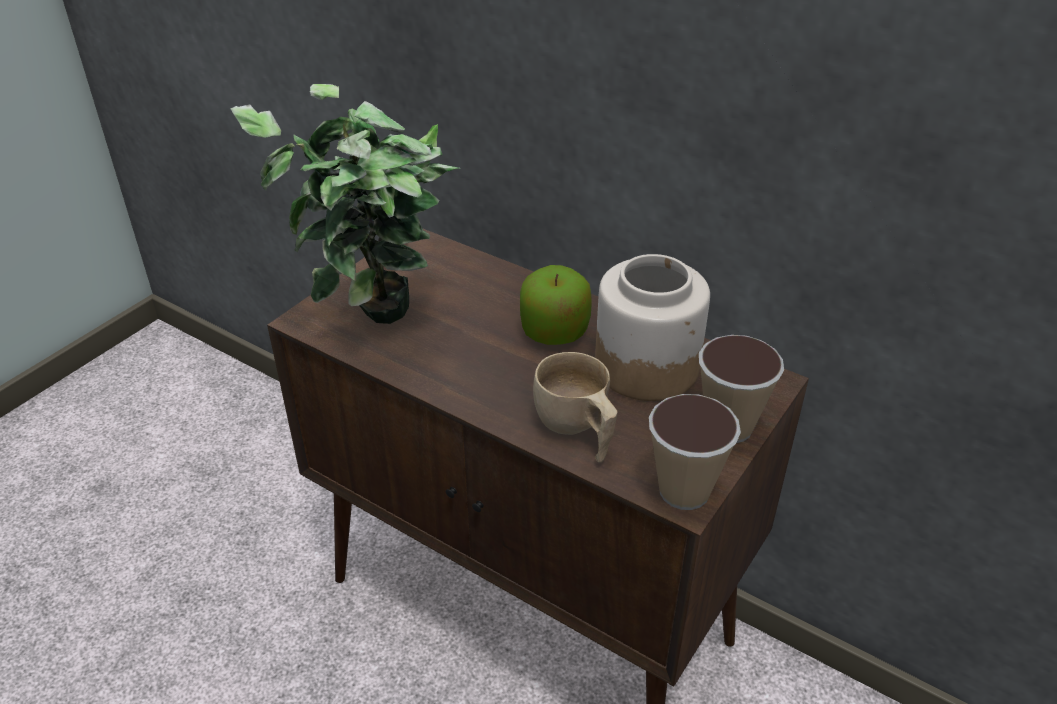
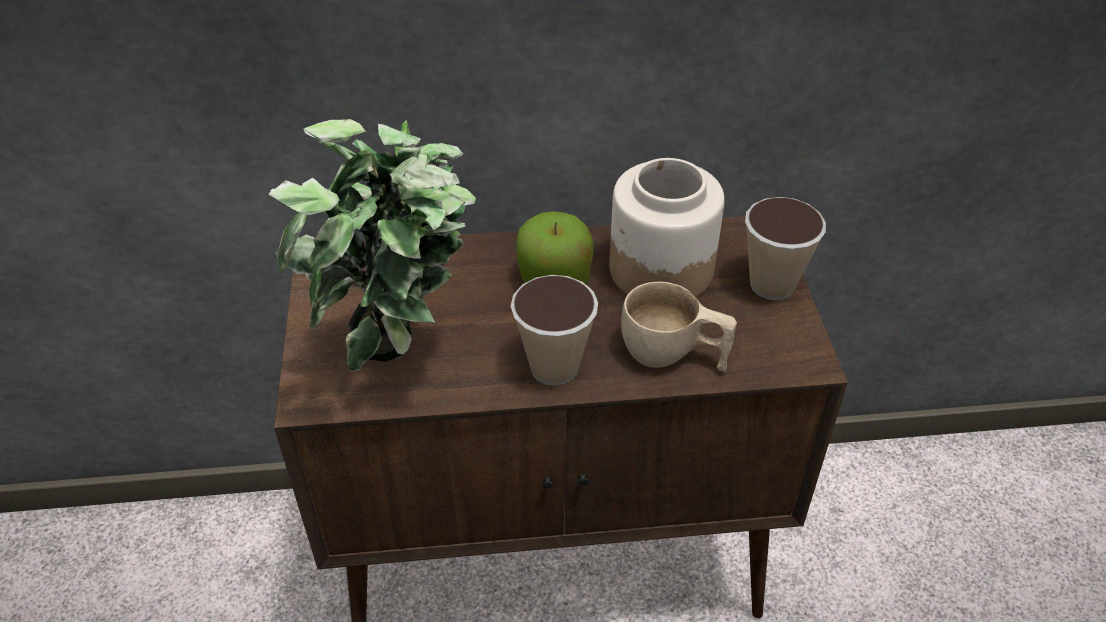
camera: 40 degrees left, 5 degrees up
cup [649,394,741,510] -> cup moved to [511,275,598,386]

